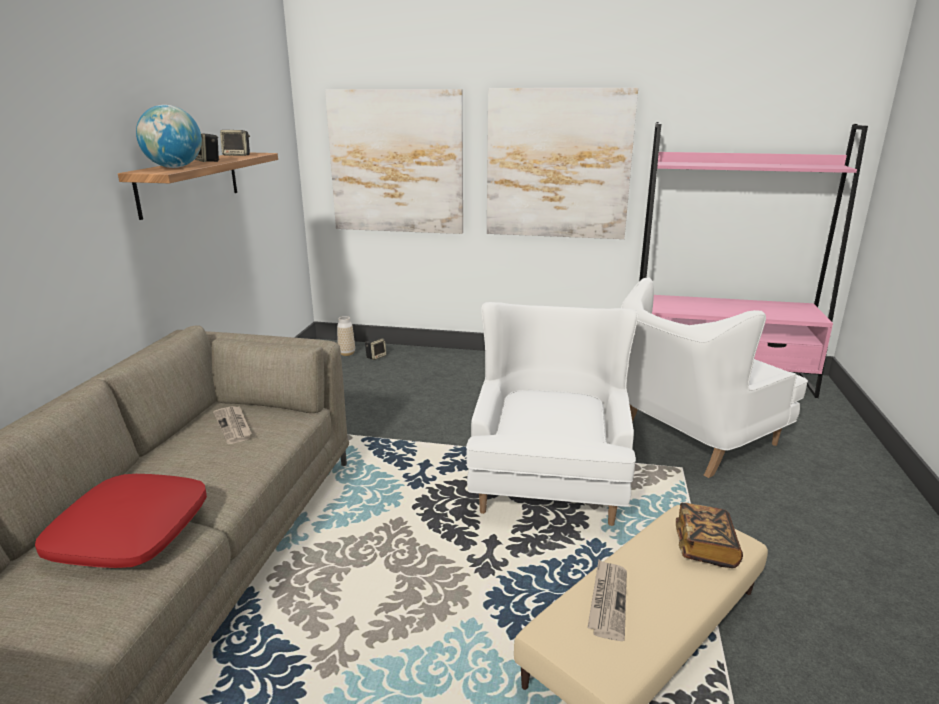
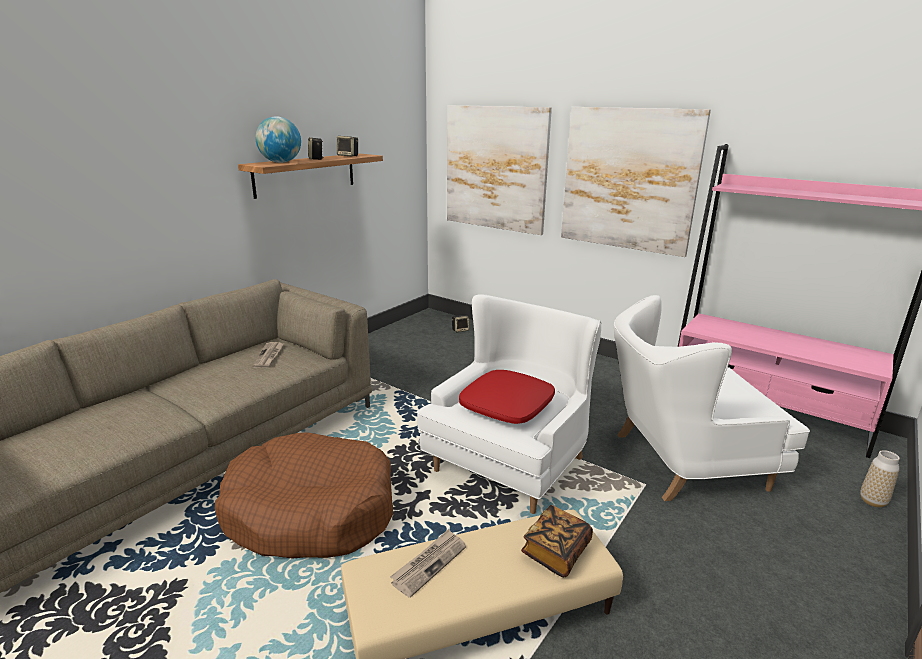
camera: 25 degrees right, 0 degrees up
red pillow [35,474,207,568] -> red pillow moved to [459,370,555,424]
vase [337,316,355,356] -> vase moved to [860,450,900,507]
none -> brown dog bed [215,433,393,559]

